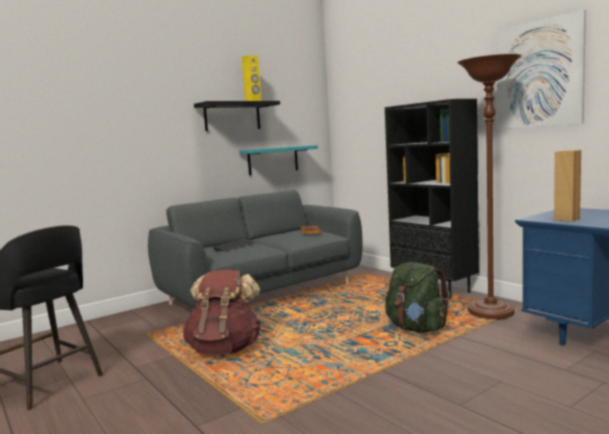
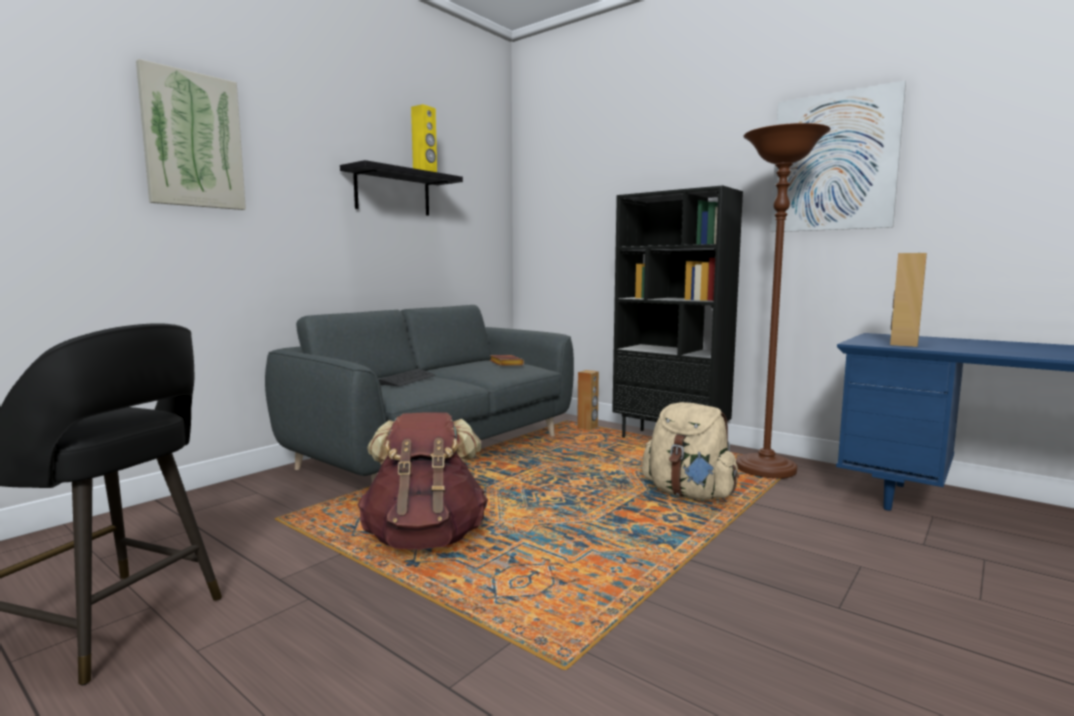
camera: 15 degrees left, 0 degrees up
turquoise shelf [239,145,318,175] -> none
green backpack [385,262,450,332] -> beige backpack [642,402,739,500]
none -> picture [136,59,246,210]
none -> brown speaker [577,370,599,430]

